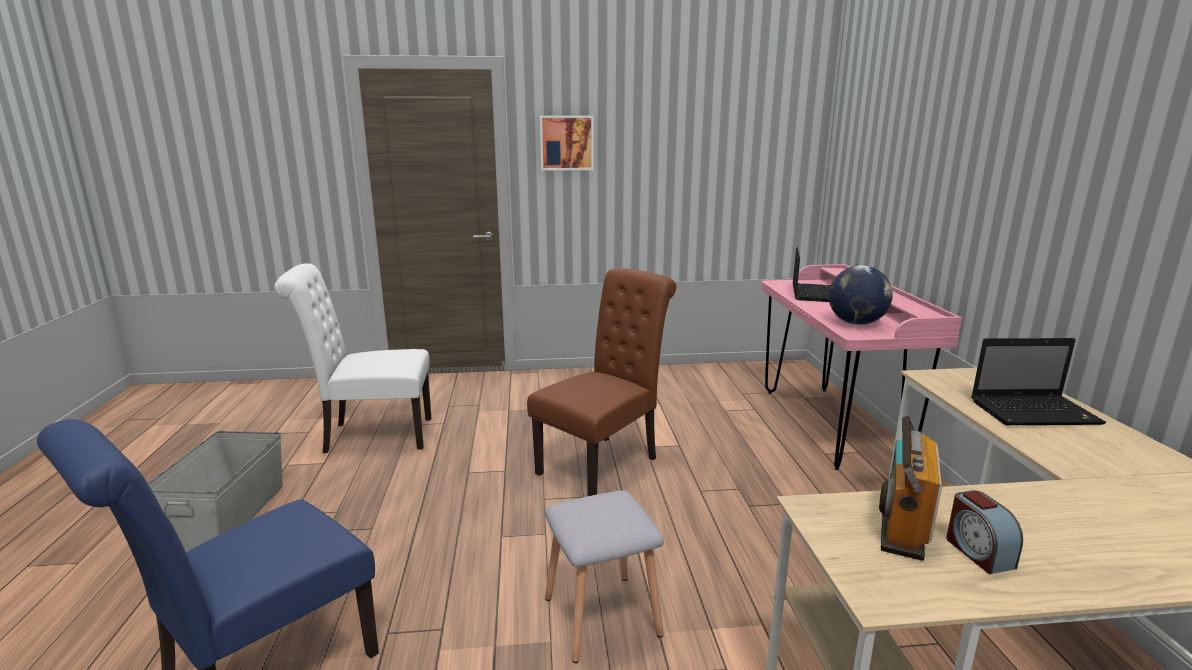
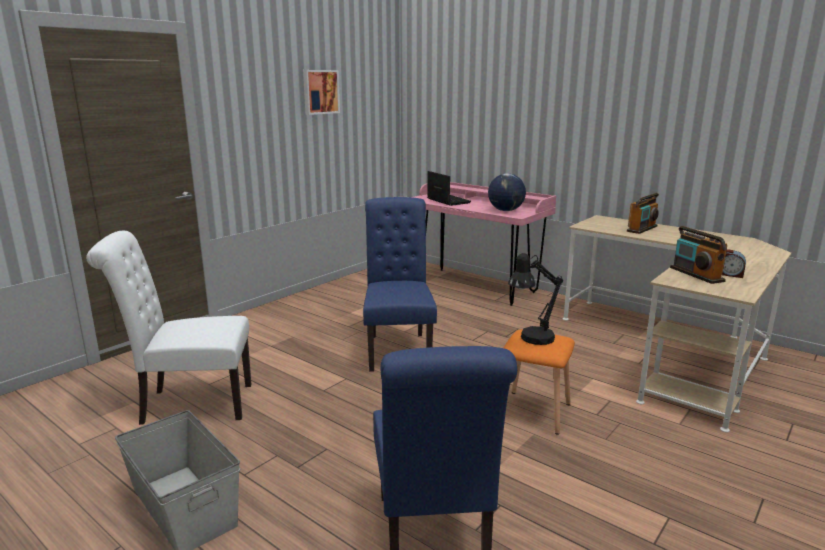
camera: 45 degrees left, 0 degrees up
white chair [274,263,431,453] -> white chair turned 45 degrees clockwise [86,231,251,425]
brown chair [527,268,676,496] -> blue chair [363,197,437,372]
picture [540,115,594,171] -> picture moved to [303,70,340,115]
grey stool [545,490,664,663] -> orange stool [504,329,575,435]
laptop [971,338,1106,425] -> radio [627,193,659,234]
none -> black table lamp [508,253,563,345]

